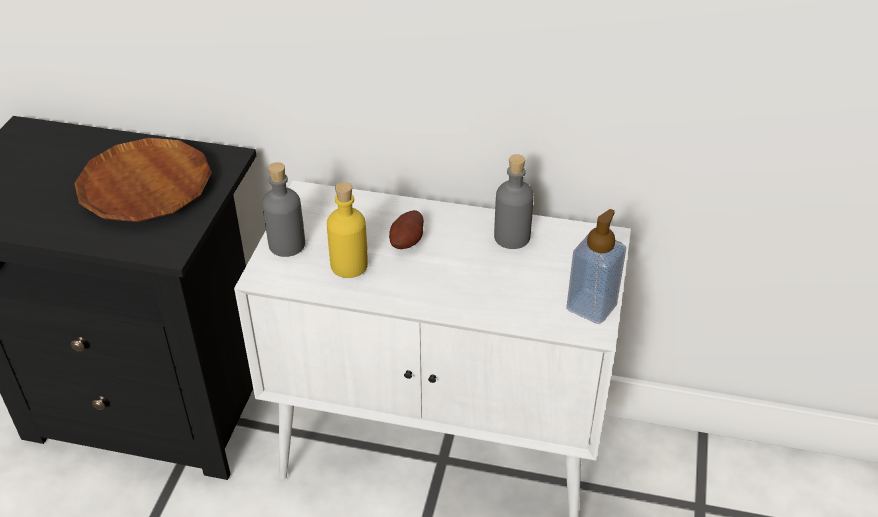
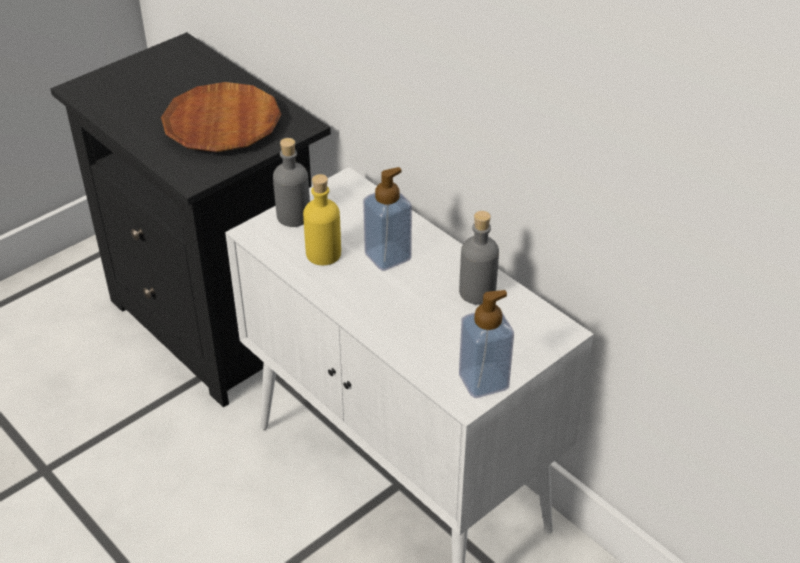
camera: 35 degrees right, 0 degrees up
potato [389,210,424,249] -> soap dispenser [363,167,412,271]

